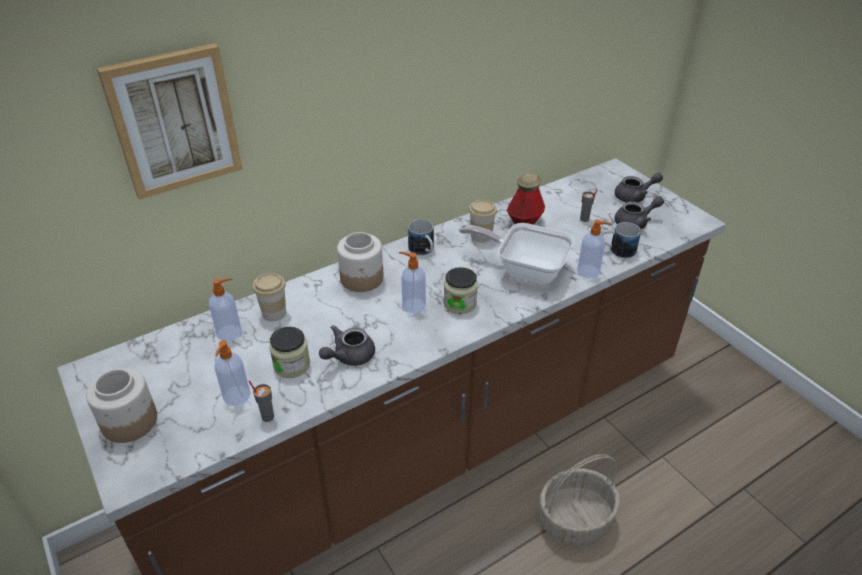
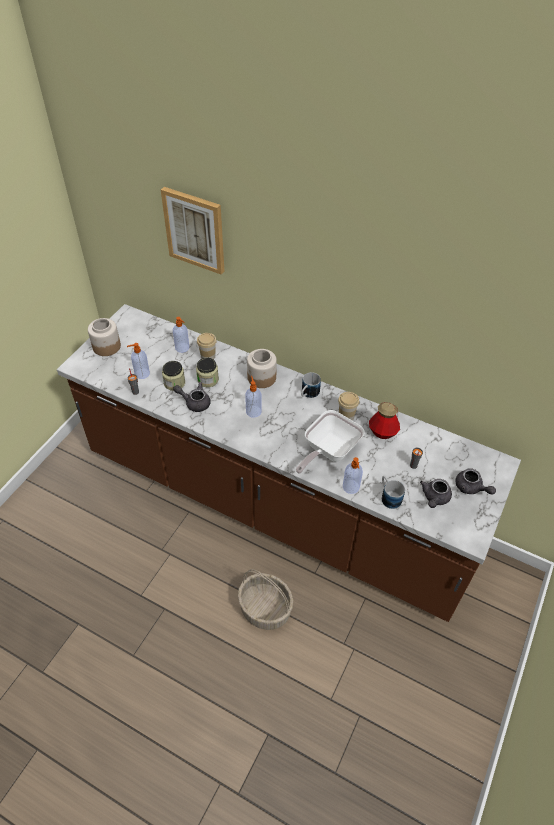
camera: 60 degrees right, 10 degrees up
jar [444,267,478,314] -> jar moved to [196,358,219,387]
frying pan [459,223,574,284] -> frying pan turned 135 degrees counterclockwise [296,410,364,474]
grey teapot [615,196,664,229] -> grey teapot turned 75 degrees clockwise [420,479,452,508]

